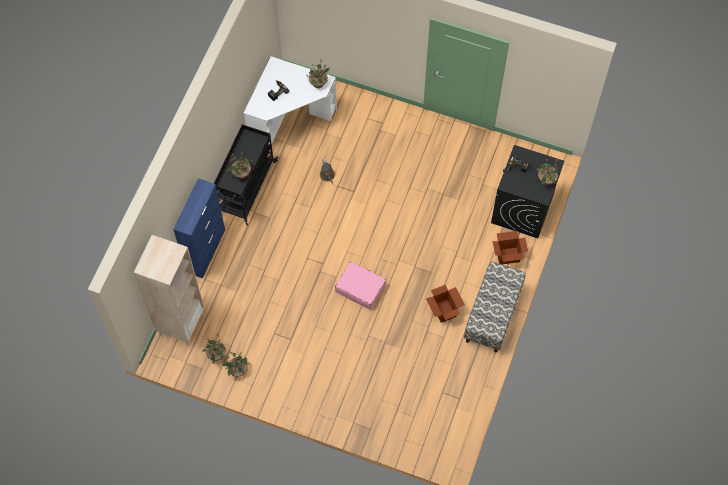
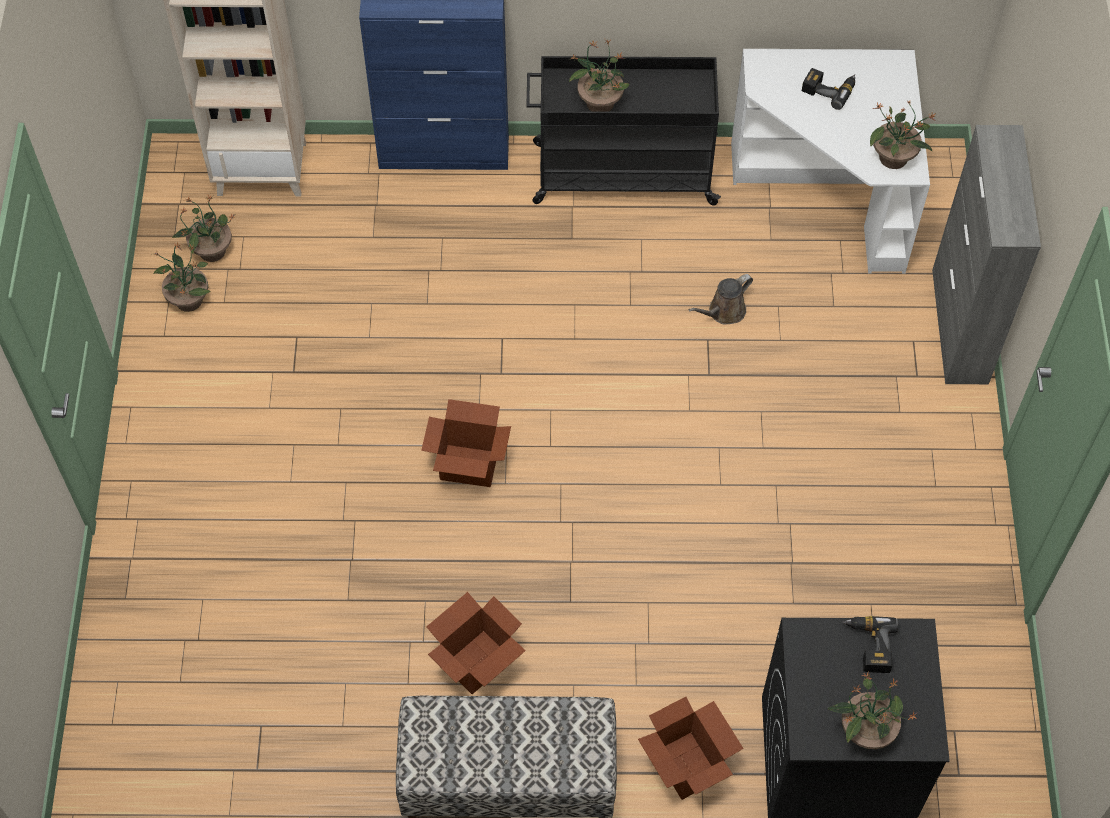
camera: 70 degrees right, 5 degrees down
pink suitcase [335,262,386,310] -> cardboard box [421,399,511,487]
none -> grey cabinet [932,125,1041,384]

